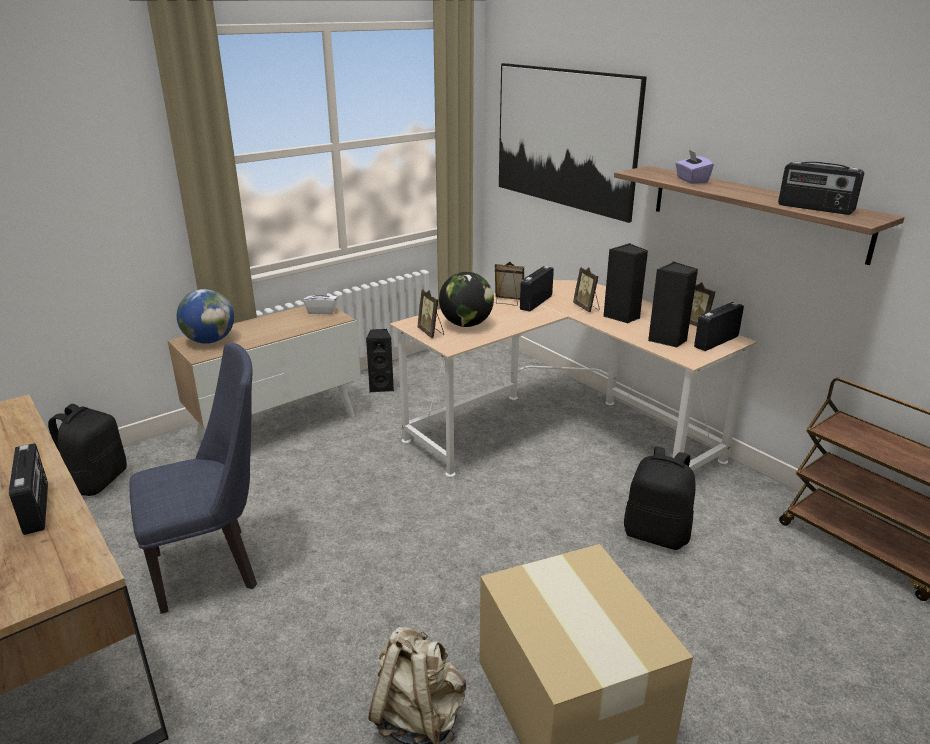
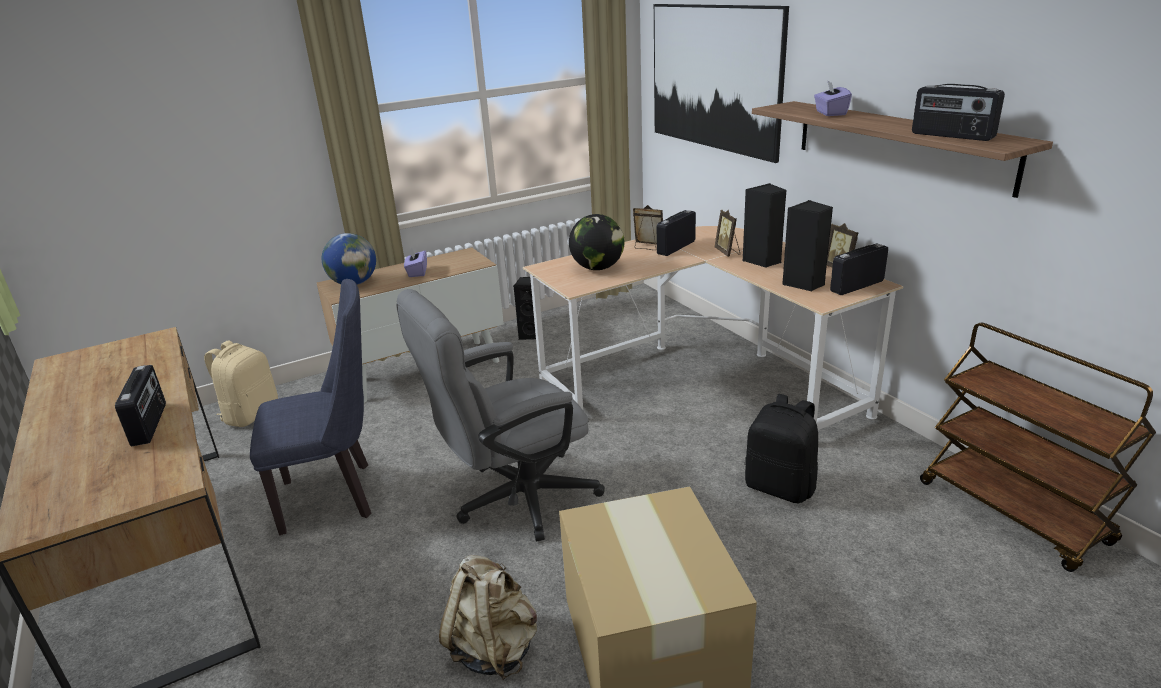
camera: 10 degrees right, 0 degrees up
black backpack [48,404,127,496] -> beige backpack [204,341,278,427]
white tissue box [303,287,338,314] -> none
picture frame [417,289,444,338] -> none
none -> grey office chair [396,289,605,542]
none -> purple tissue box [404,247,427,277]

